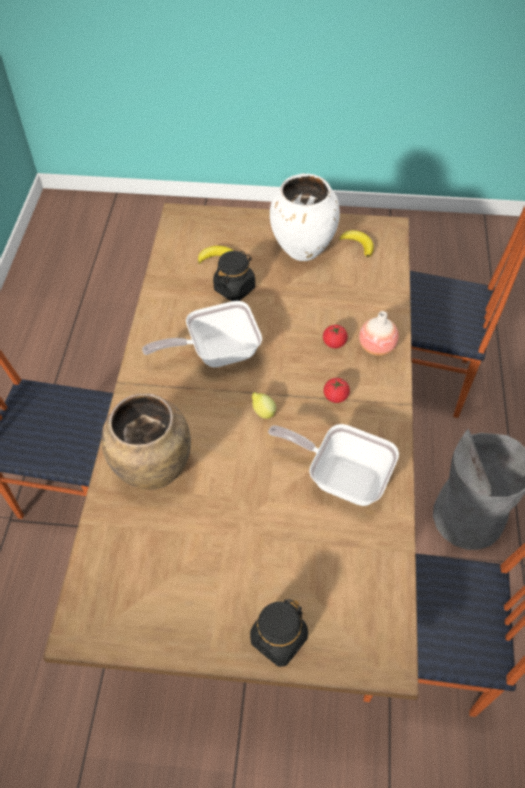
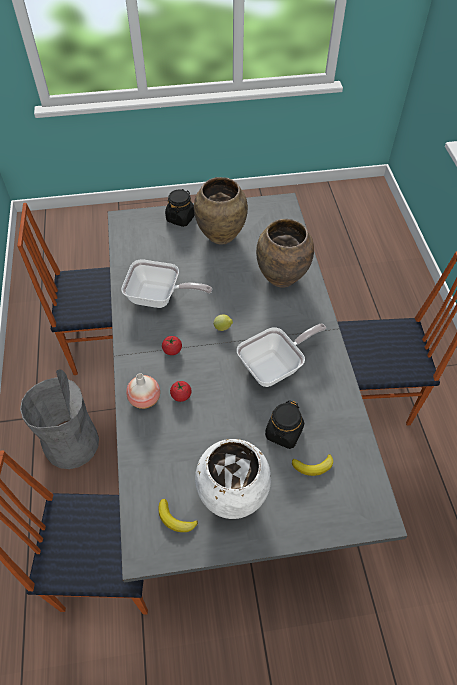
camera: 165 degrees right, 0 degrees up
brown dining table [43,203,419,700] -> grey dining table [108,193,407,583]
none -> brown vase [194,177,248,245]

